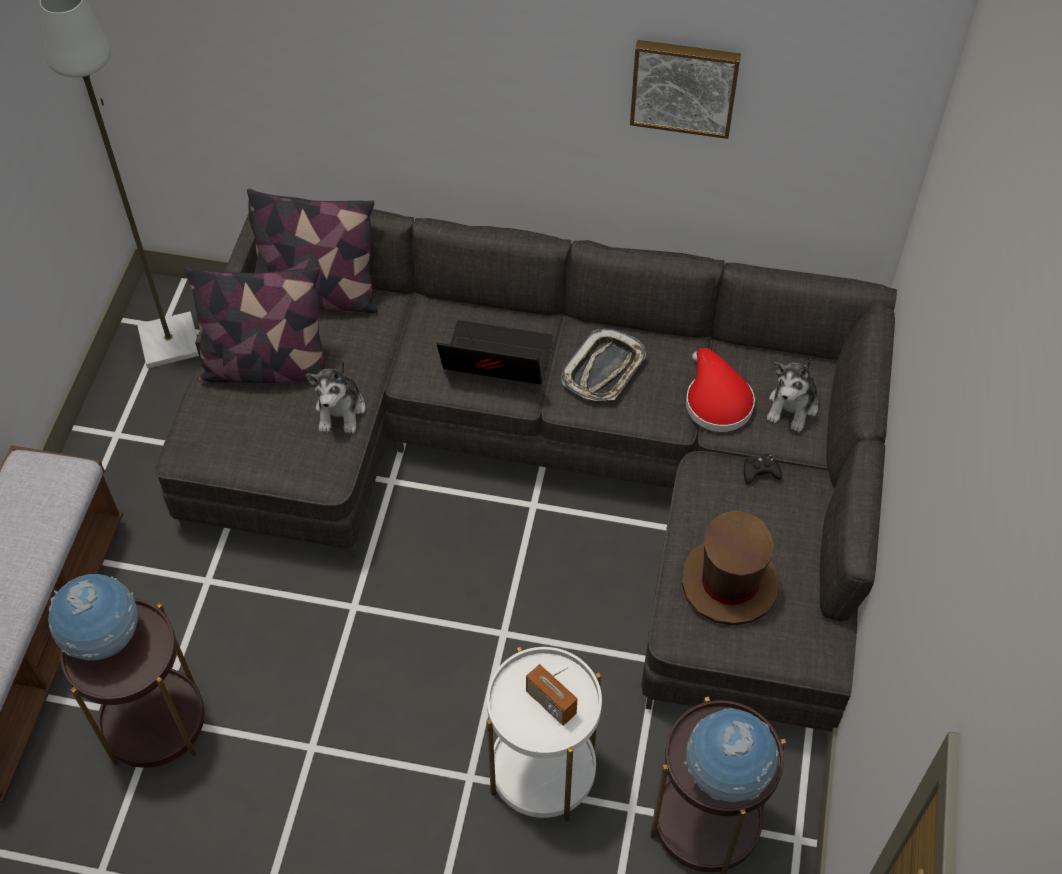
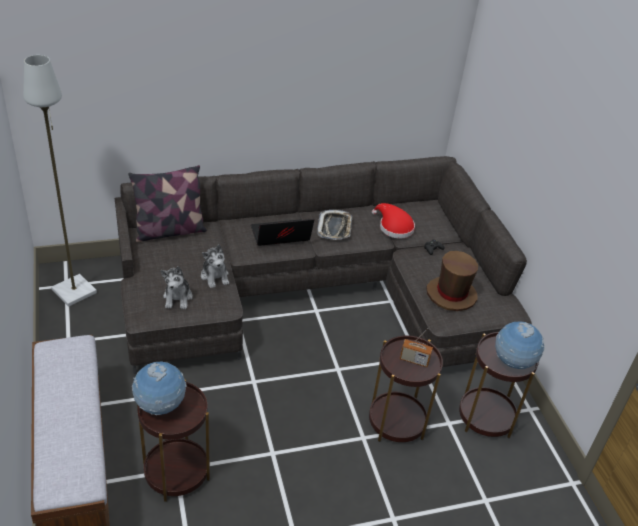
camera: 30 degrees left, 15 degrees down
pillow [185,267,325,383] -> none
white side table [487,646,602,822] -> brown side table [369,335,443,442]
picture [630,40,741,139] -> none
plush toy [767,358,818,432] -> plush toy moved to [160,266,193,309]

